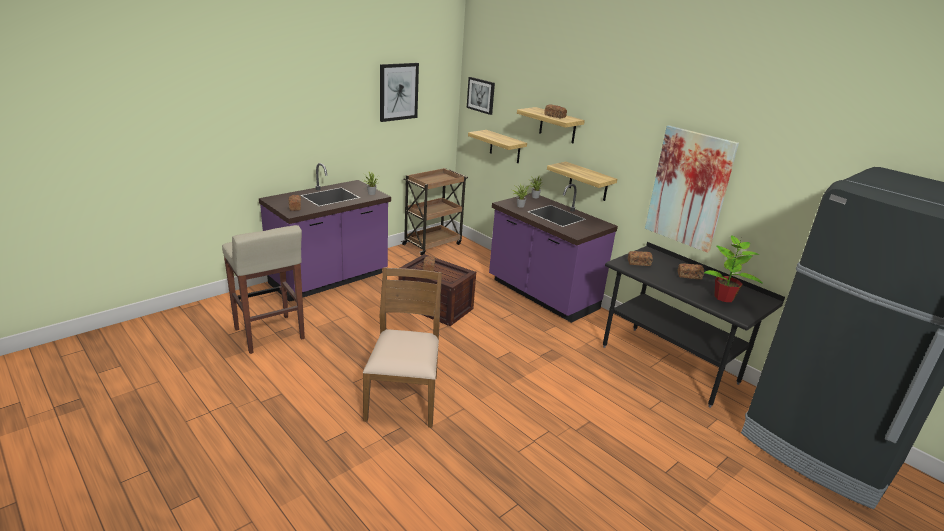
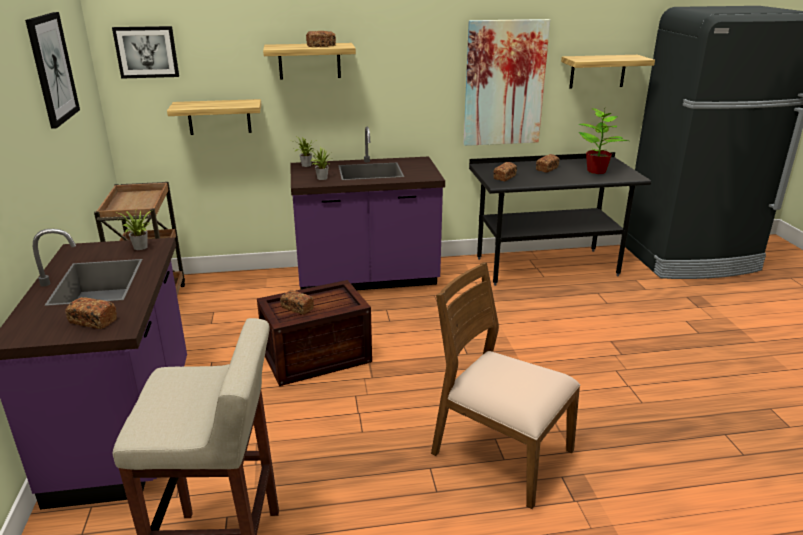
camera: 55 degrees left, 0 degrees up
shelf [547,161,617,201] -> shelf moved to [561,55,655,89]

